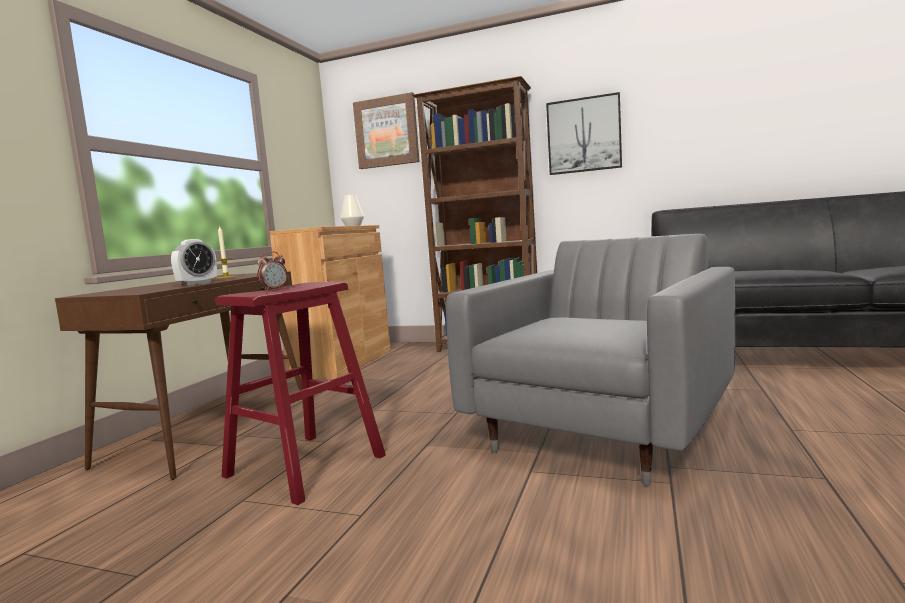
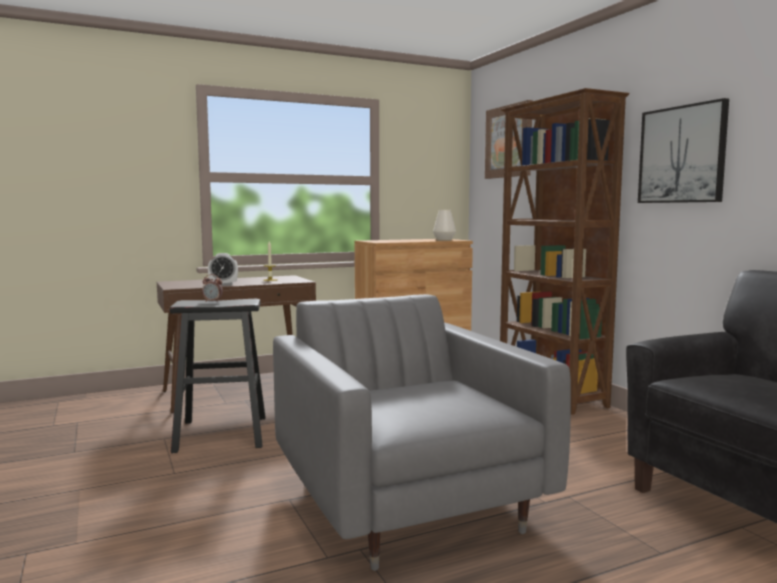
camera: 45 degrees right, 0 degrees up
red stool [215,282,386,505] -> black stool [170,299,266,453]
grey armchair [446,234,735,486] -> grey armchair turned 105 degrees counterclockwise [273,294,571,571]

